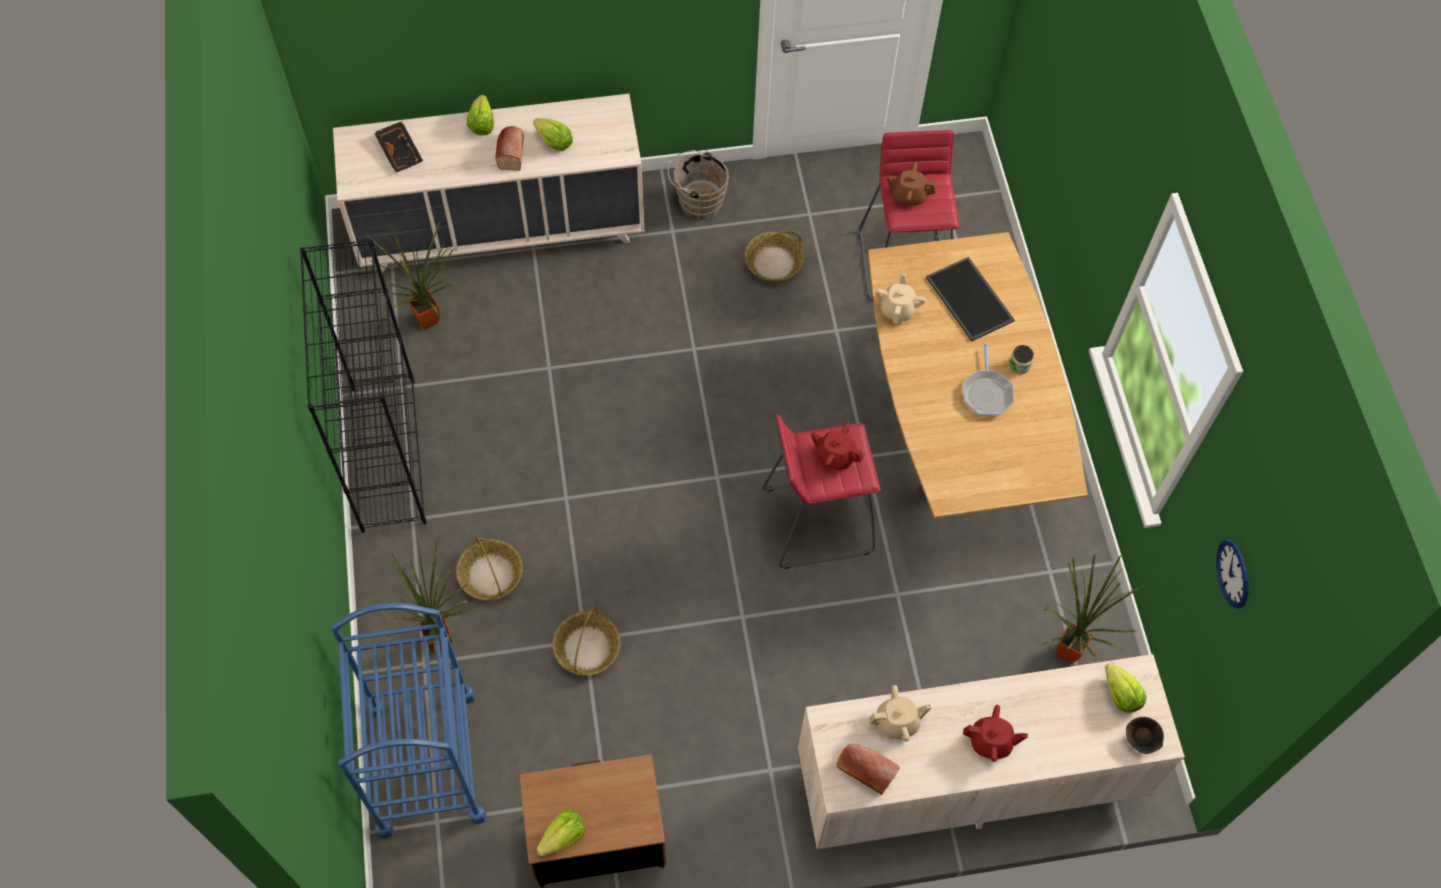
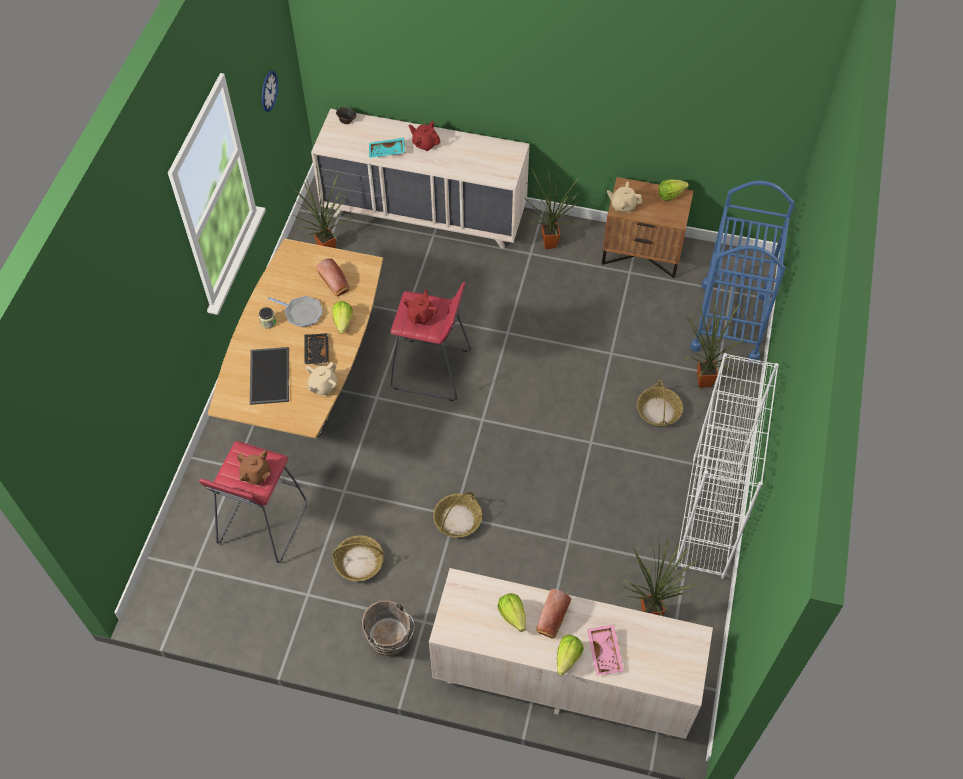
camera: 155 degrees left, 5 degrees down
black bookcase [300,239,427,533] -> white bookcase [675,353,779,579]
black tray [374,121,423,173] -> black tray moved to [304,333,329,364]
basket [553,607,621,676] -> basket moved to [433,492,482,538]
red teapot [811,423,863,470] -> red teapot turned 120 degrees counterclockwise [403,289,438,324]
bread [836,744,900,795] -> bread moved to [317,258,350,296]
beige teapot [869,685,932,741] -> beige teapot moved to [607,181,643,213]
frying pan [963,344,1014,415] -> frying pan turned 90 degrees clockwise [268,296,323,327]
lettuce [1105,663,1147,713] -> lettuce moved to [332,301,353,334]
none -> turquoise tray [369,138,405,158]
none -> potted plant [525,155,582,249]
none -> pink tray [587,625,624,676]

